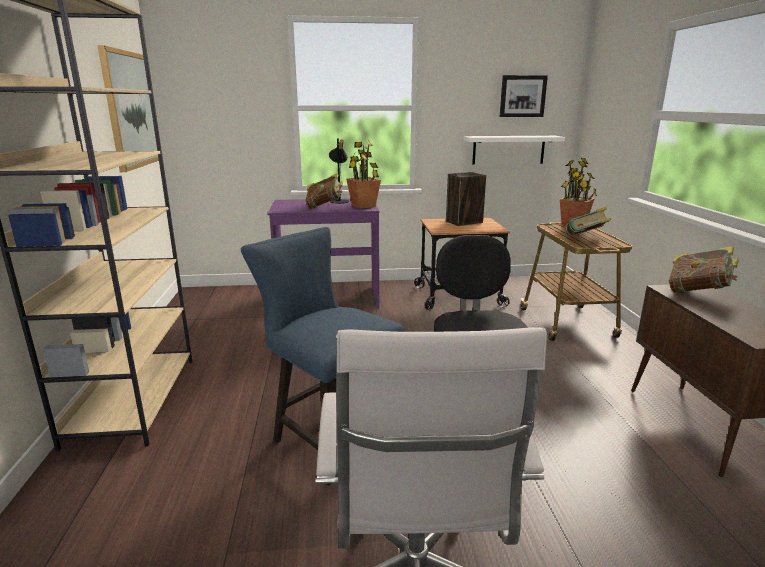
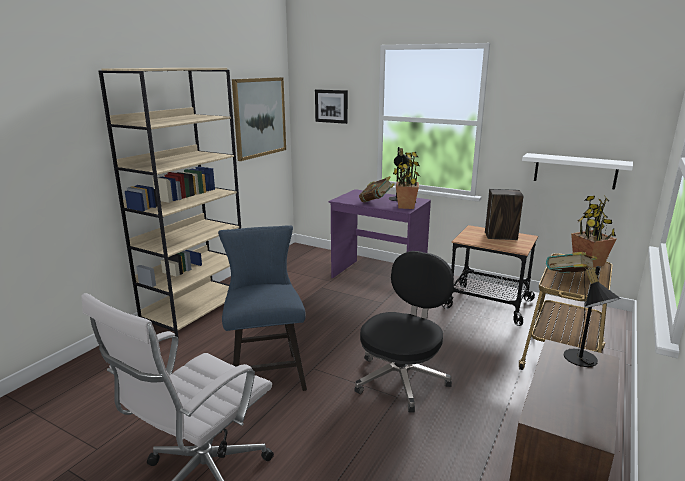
camera: 35 degrees right, 0 degrees up
picture [500,75,548,117] -> picture moved to [315,89,348,124]
book [669,246,739,293] -> black table lamp [564,266,620,367]

